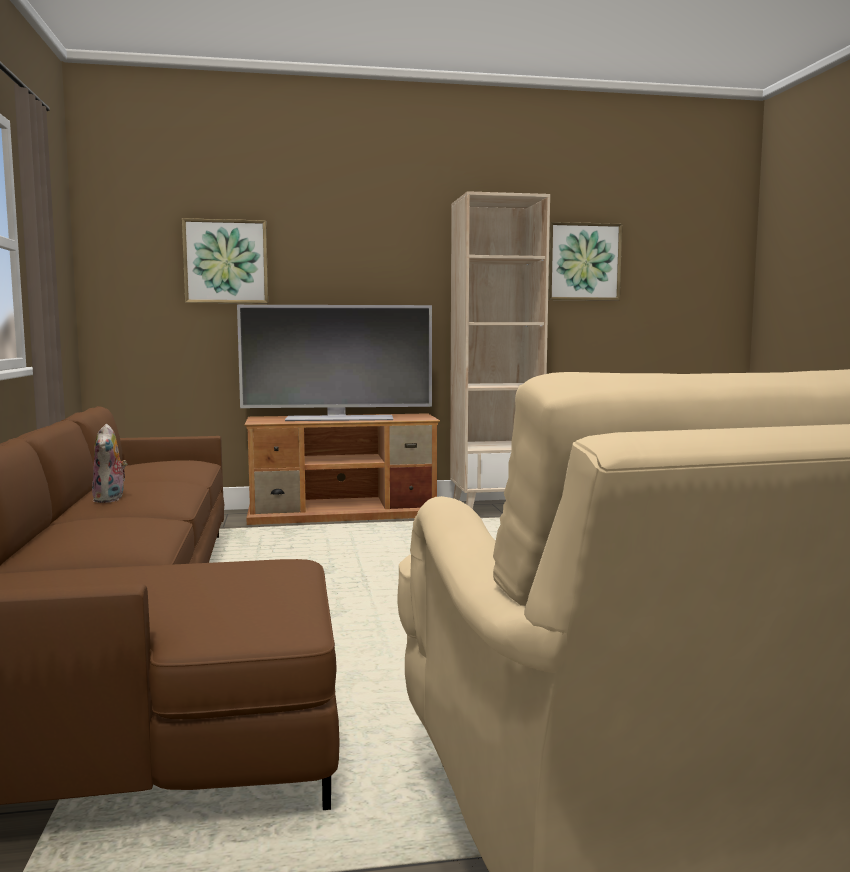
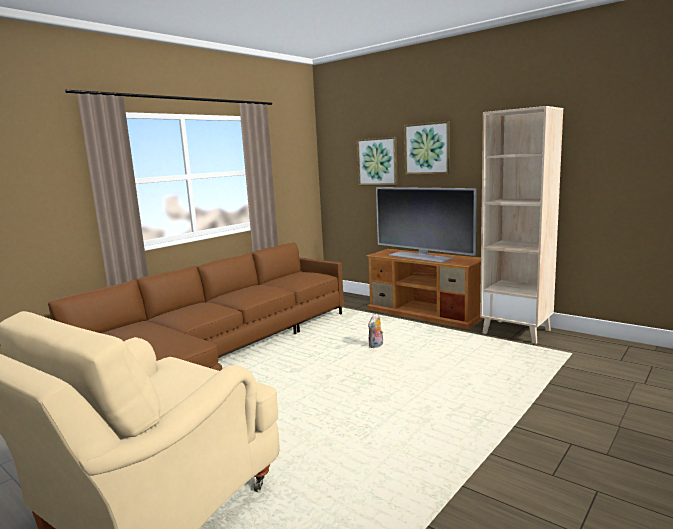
camera: 50 degrees right, 5 degrees up
plush toy [92,424,127,503] -> plush toy moved to [368,313,383,348]
picture [548,222,622,301] -> picture moved to [404,121,450,175]

